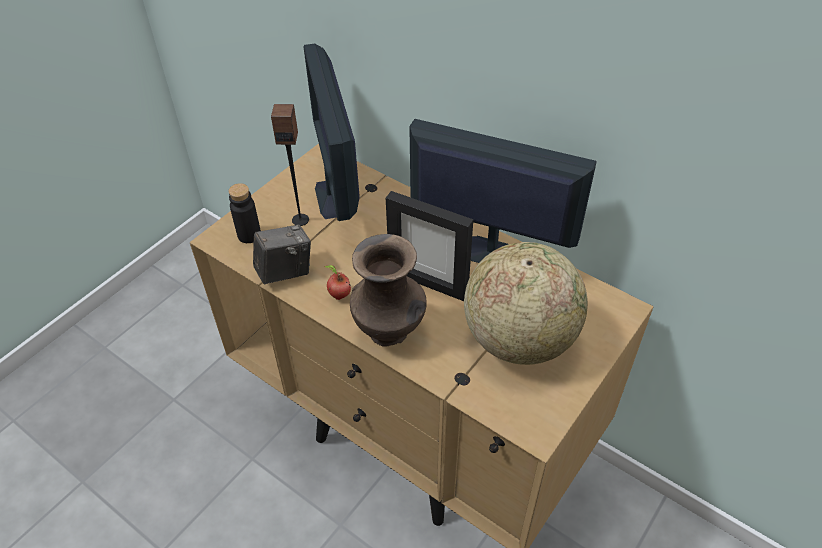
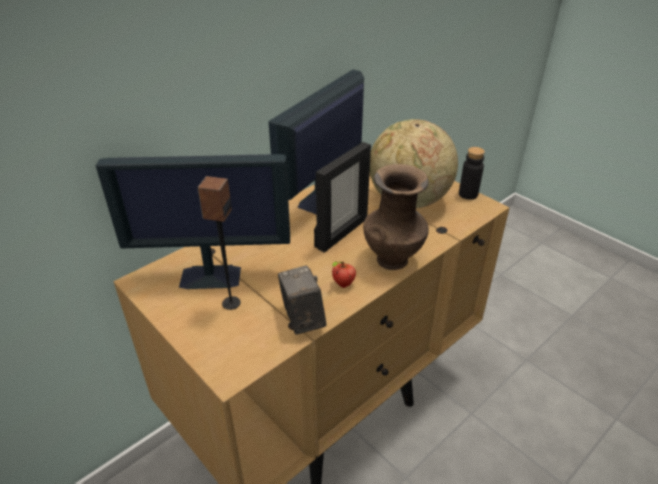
camera: 80 degrees left, 10 degrees down
black bottle [228,183,261,243] -> black bottle moved to [459,147,485,200]

